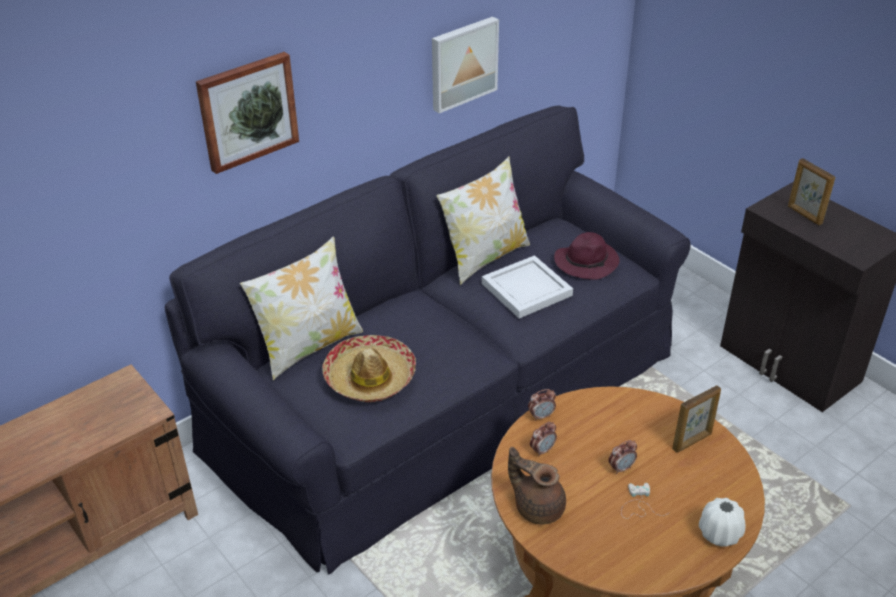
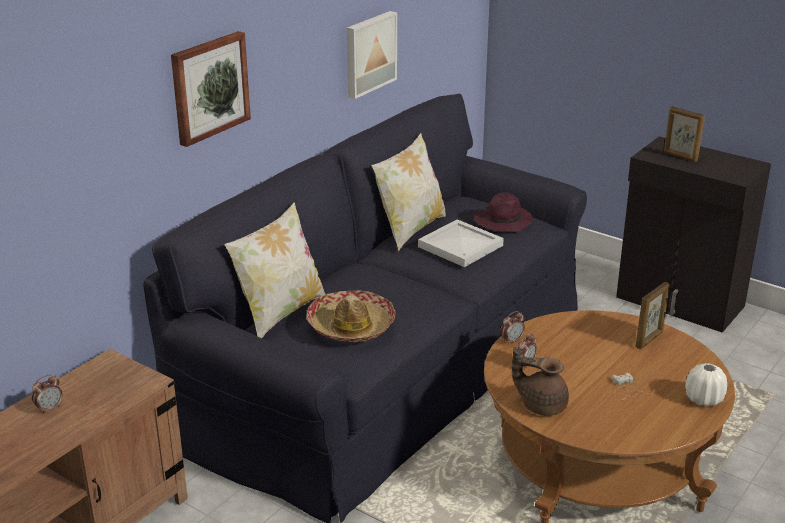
camera: 15 degrees left, 10 degrees down
alarm clock [608,440,637,474] -> alarm clock moved to [32,374,63,414]

